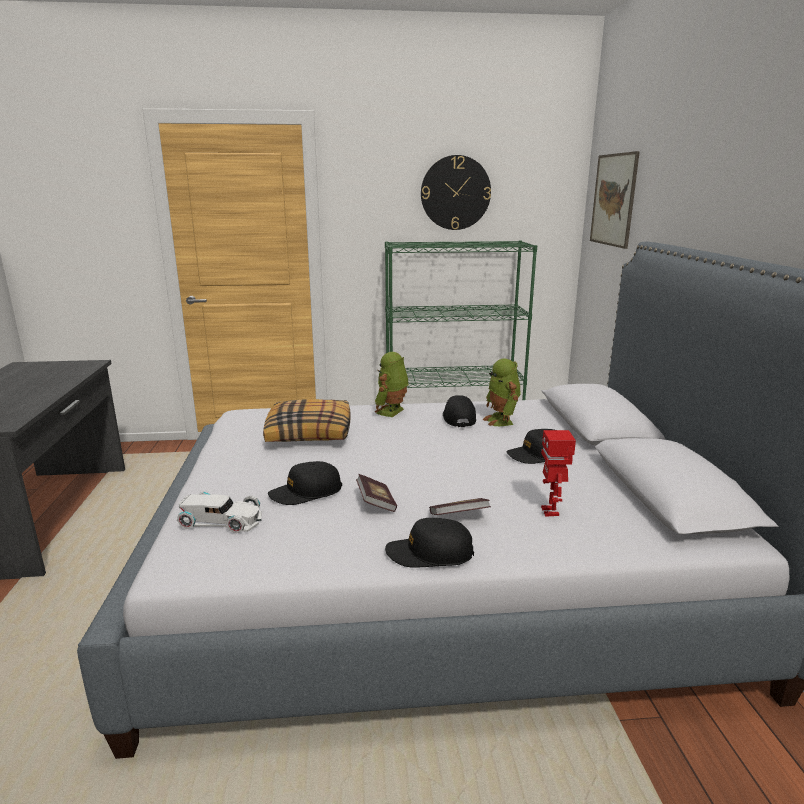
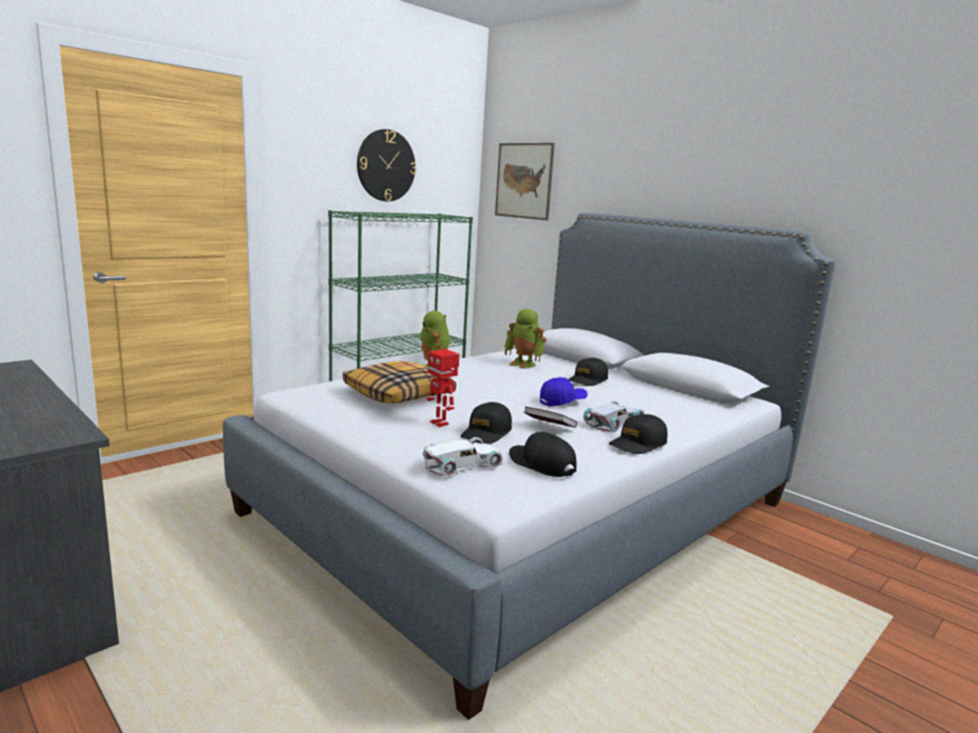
camera: 40 degrees left, 5 degrees down
book [429,498,491,515] -> white toy car [583,401,644,432]
black cap [443,395,476,427] -> black cap moved to [509,432,577,477]
toy robot [541,430,576,517] -> toy robot moved to [426,349,459,427]
none -> blue cap [540,377,588,406]

